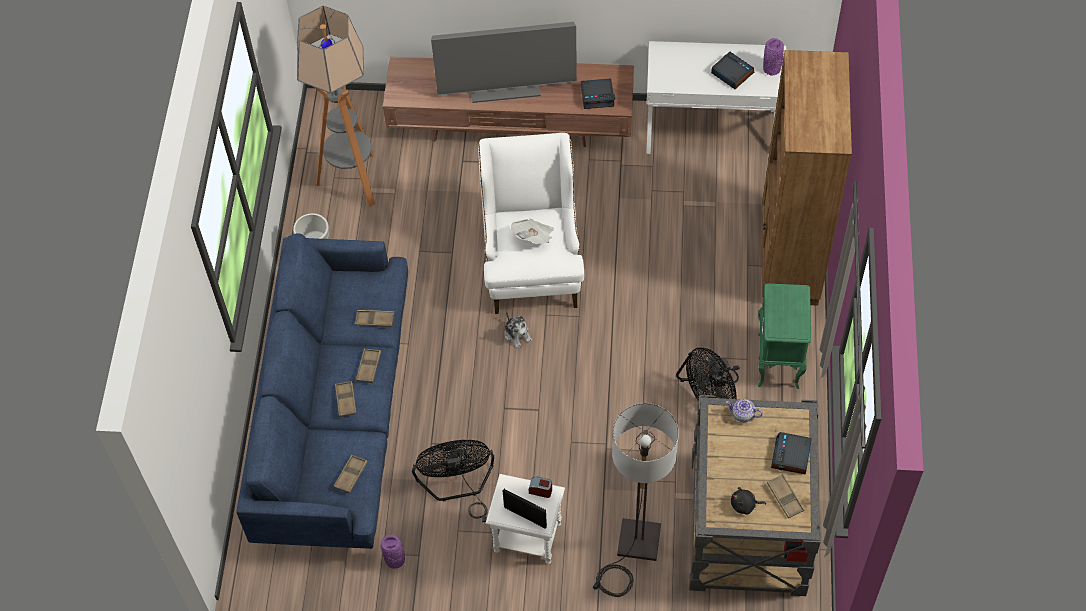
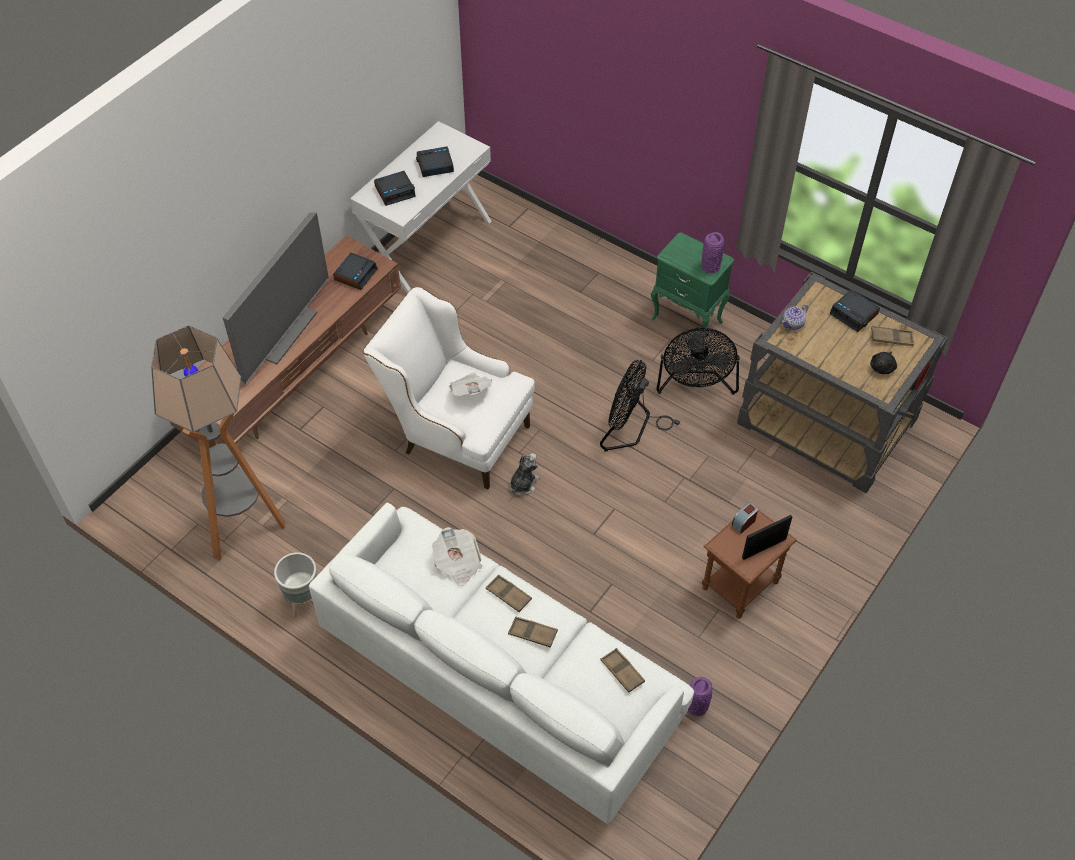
camera: 60 degrees left, 5 degrees down
blue sofa [236,234,408,549] -> white sofa [309,503,694,824]
brown tray [355,310,395,327] -> newspaper [432,527,483,586]
black fan [412,440,494,523] -> black fan moved to [600,360,680,452]
white side table [485,474,565,564] -> brown side table [702,510,797,619]
plush toy [505,312,532,349] -> plush toy turned 60 degrees counterclockwise [510,453,539,495]
floor lamp [593,403,679,597] -> none
brown bookcase [762,50,852,306] -> none
purple vase [763,38,784,76] -> purple vase moved to [701,232,724,273]
none -> alarm clock [374,171,416,206]

